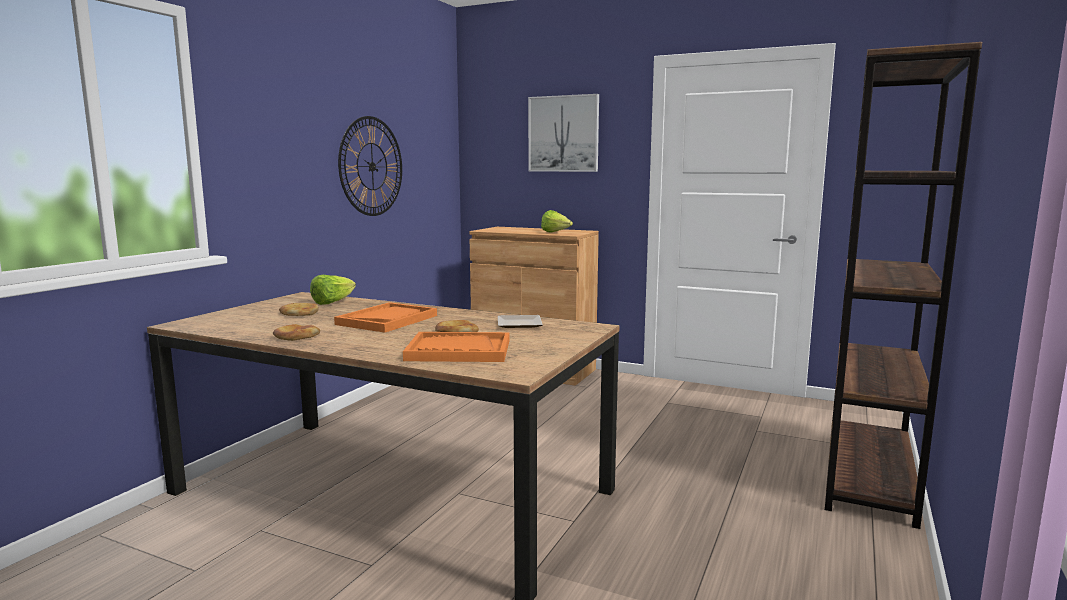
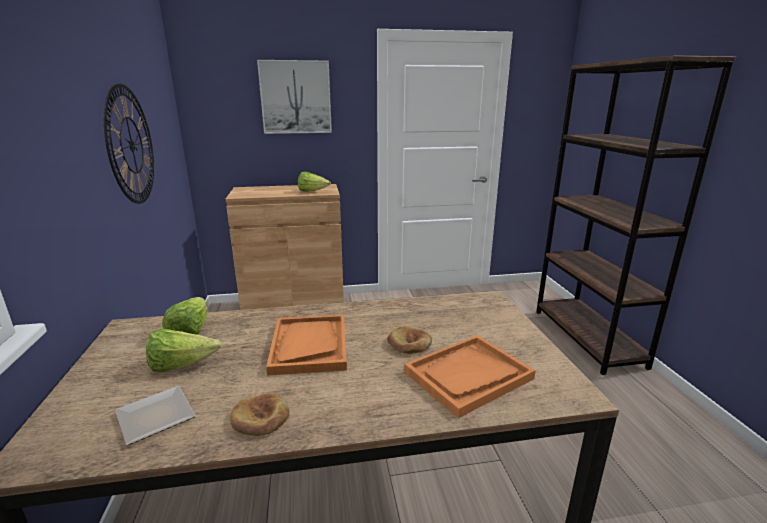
camera: 35 degrees left, 10 degrees up
bread [279,303,319,316] -> lettuce [146,328,221,372]
plate [498,315,543,328] -> plate moved to [115,386,196,445]

